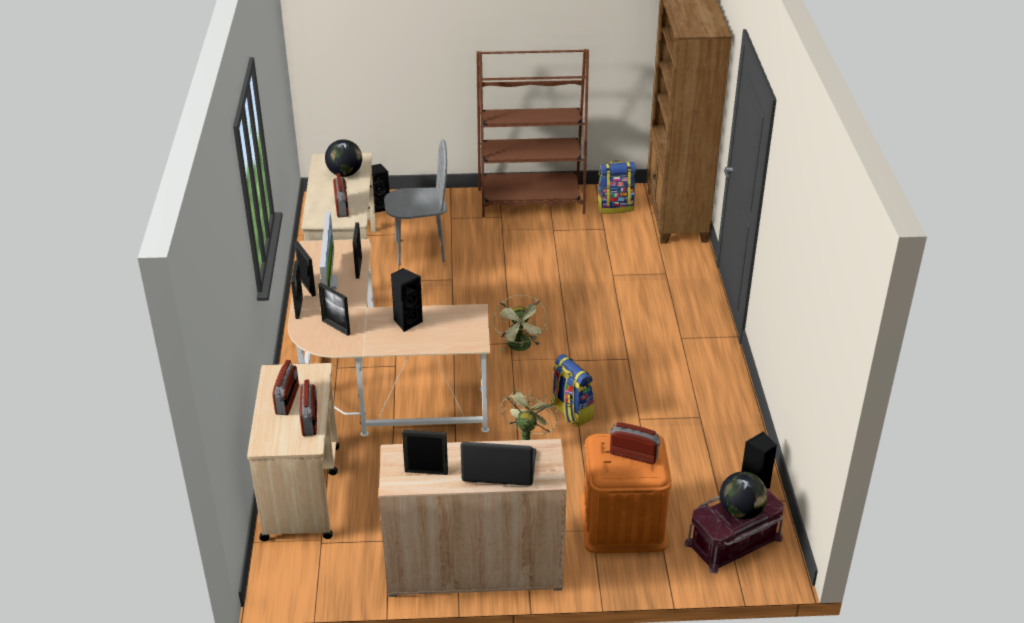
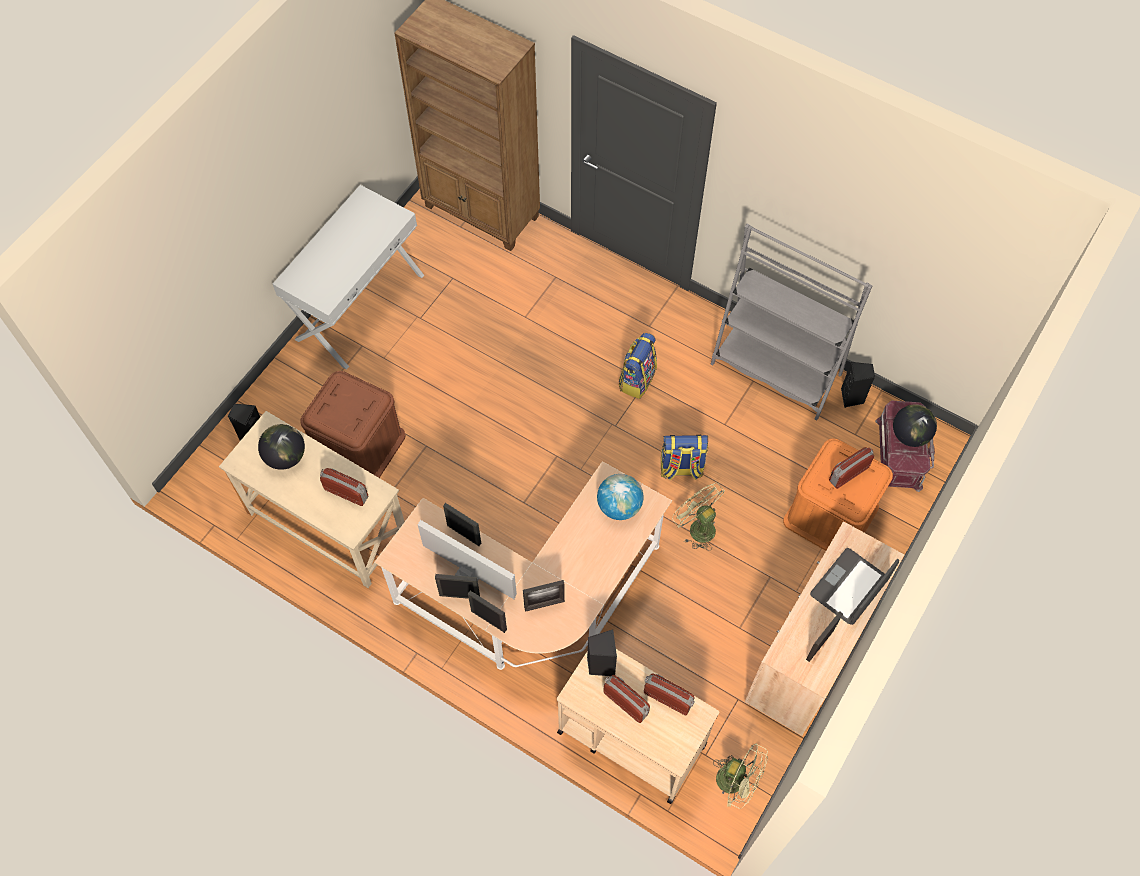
camera: 55 degrees left, 25 degrees up
grey chair [384,139,447,265] -> brown storage box [300,371,405,478]
black speaker [391,268,423,332] -> black speaker moved to [587,629,617,676]
brown bookcase [476,49,589,217] -> white console table [273,185,424,370]
green fan [493,295,547,351] -> green fan moved to [713,743,768,809]
backpack [597,160,636,214] -> backpack moved to [619,333,657,399]
none -> globe [597,474,644,520]
none -> grey bookcase [711,223,872,420]

